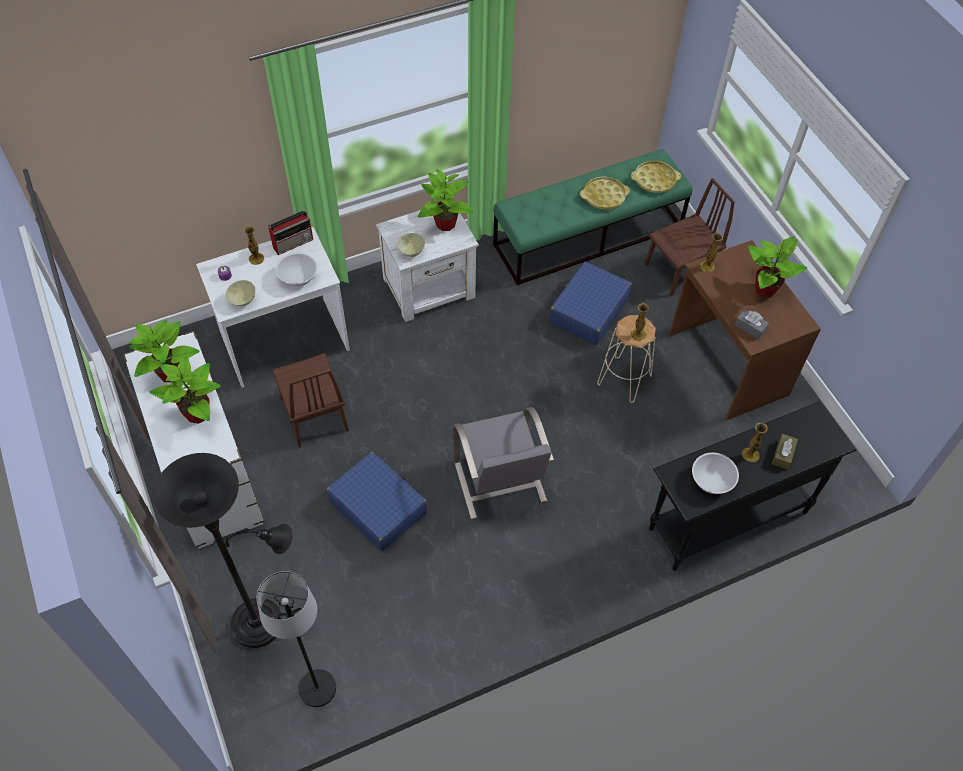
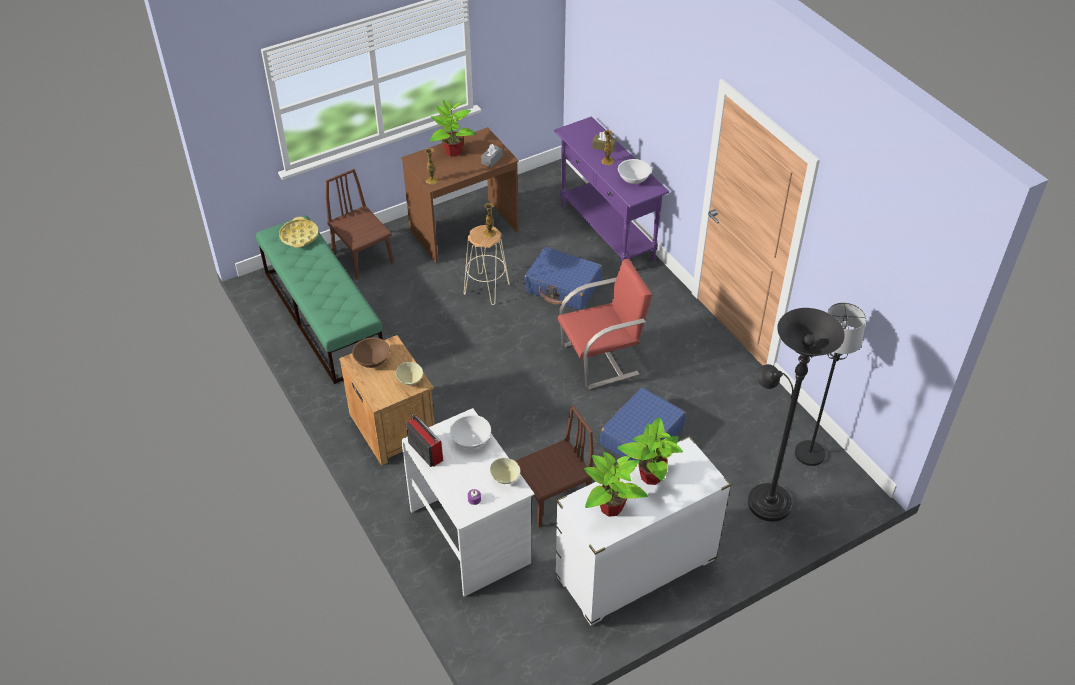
camera: 95 degrees left, 10 degrees down
vase [244,226,264,265] -> none
white nightstand [376,210,479,322] -> brown nightstand [339,335,435,466]
potted plant [418,169,473,231] -> brown bowl [352,337,390,368]
grey chair [453,407,554,519] -> red chair [558,259,652,390]
blue suitcase [549,262,632,345] -> blue suitcase moved to [524,247,602,310]
yellow tray [580,176,630,210] -> none
black console table [649,401,856,571] -> purple console table [554,117,669,264]

